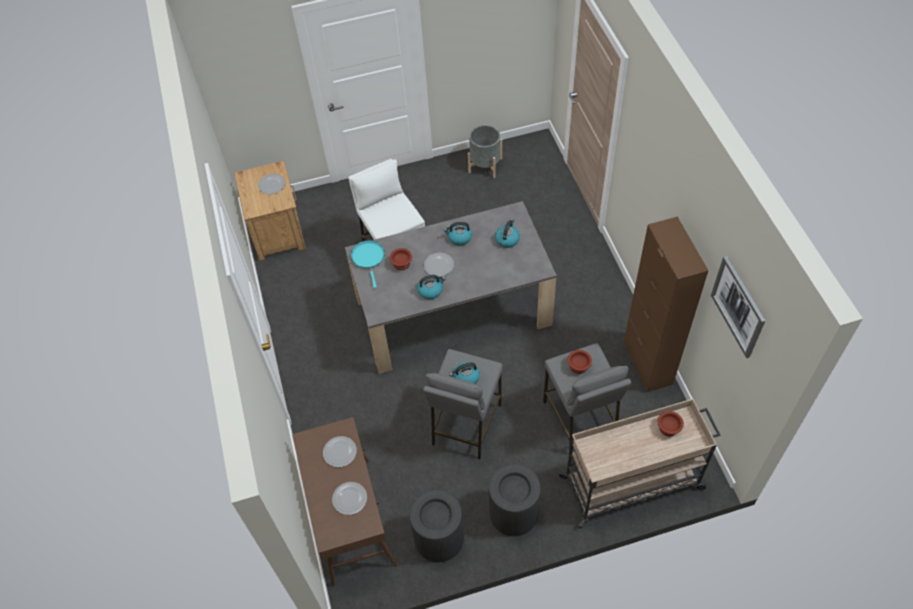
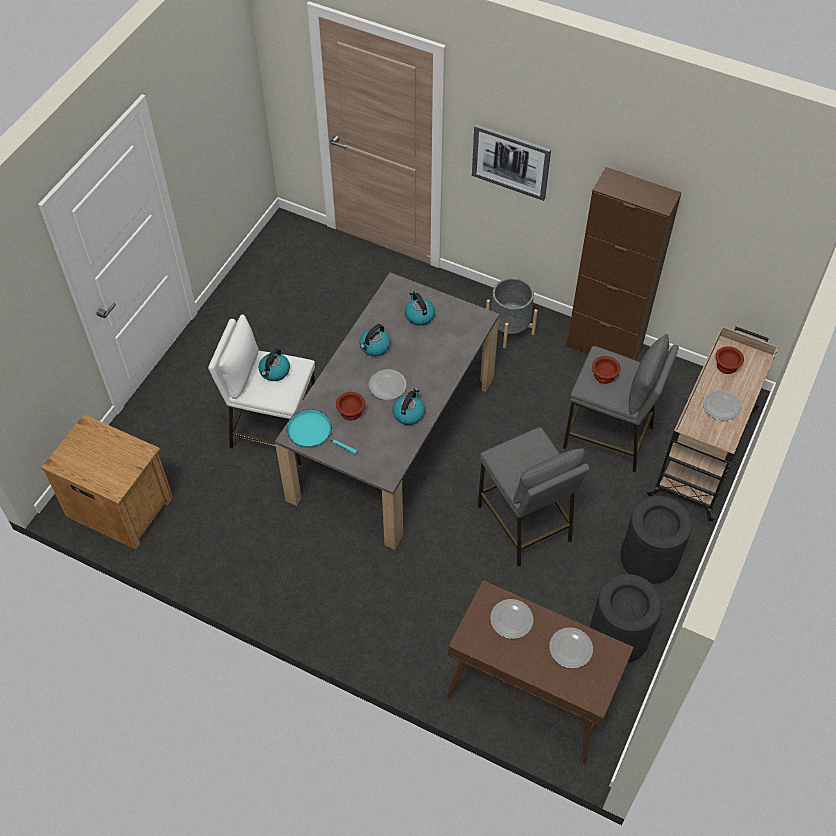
camera: 50 degrees left, 0 degrees up
plate [258,174,285,194] -> plate moved to [703,389,741,421]
kettle [449,362,480,384] -> kettle moved to [259,348,290,381]
grey planter [468,125,502,178] -> grey planter moved to [486,278,538,348]
picture [711,256,765,358] -> picture moved to [472,124,551,201]

